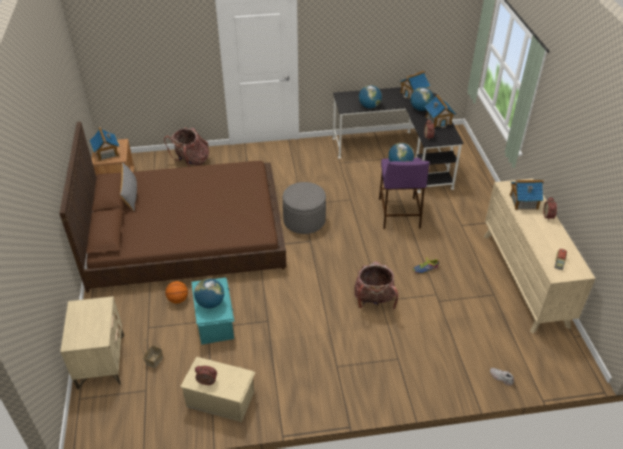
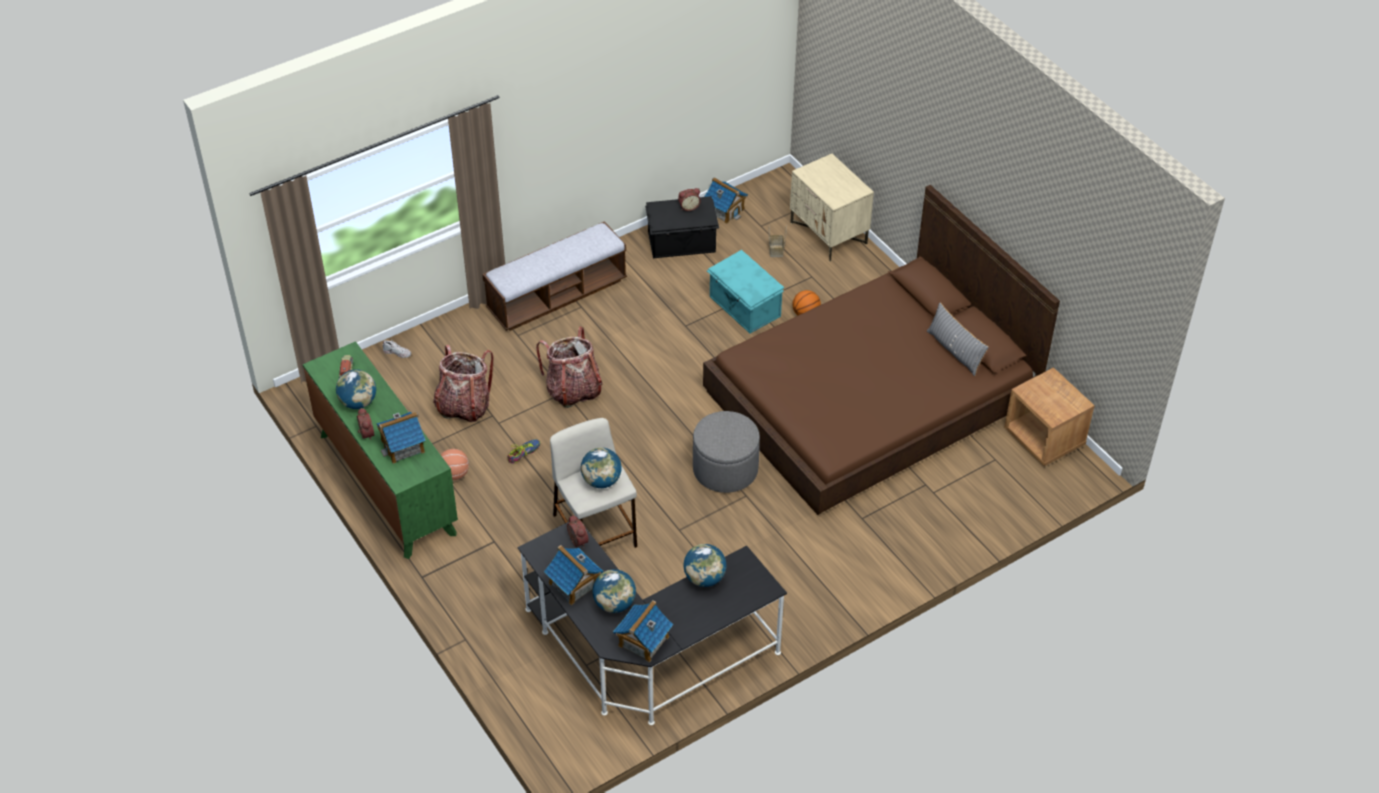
camera: 155 degrees right, 5 degrees up
toy house [89,127,119,161] -> toy house moved to [704,177,748,224]
backpack [164,127,209,167] -> backpack moved to [433,345,494,422]
beige storage box [180,357,255,422] -> black storage box [645,196,719,258]
globe [194,278,224,309] -> globe moved to [336,369,376,409]
purple stool [379,158,430,229] -> beige stool [550,418,637,548]
beige dresser [484,178,596,334] -> green dresser [303,341,458,559]
none -> basketball [441,449,469,480]
none -> bench [482,221,627,331]

